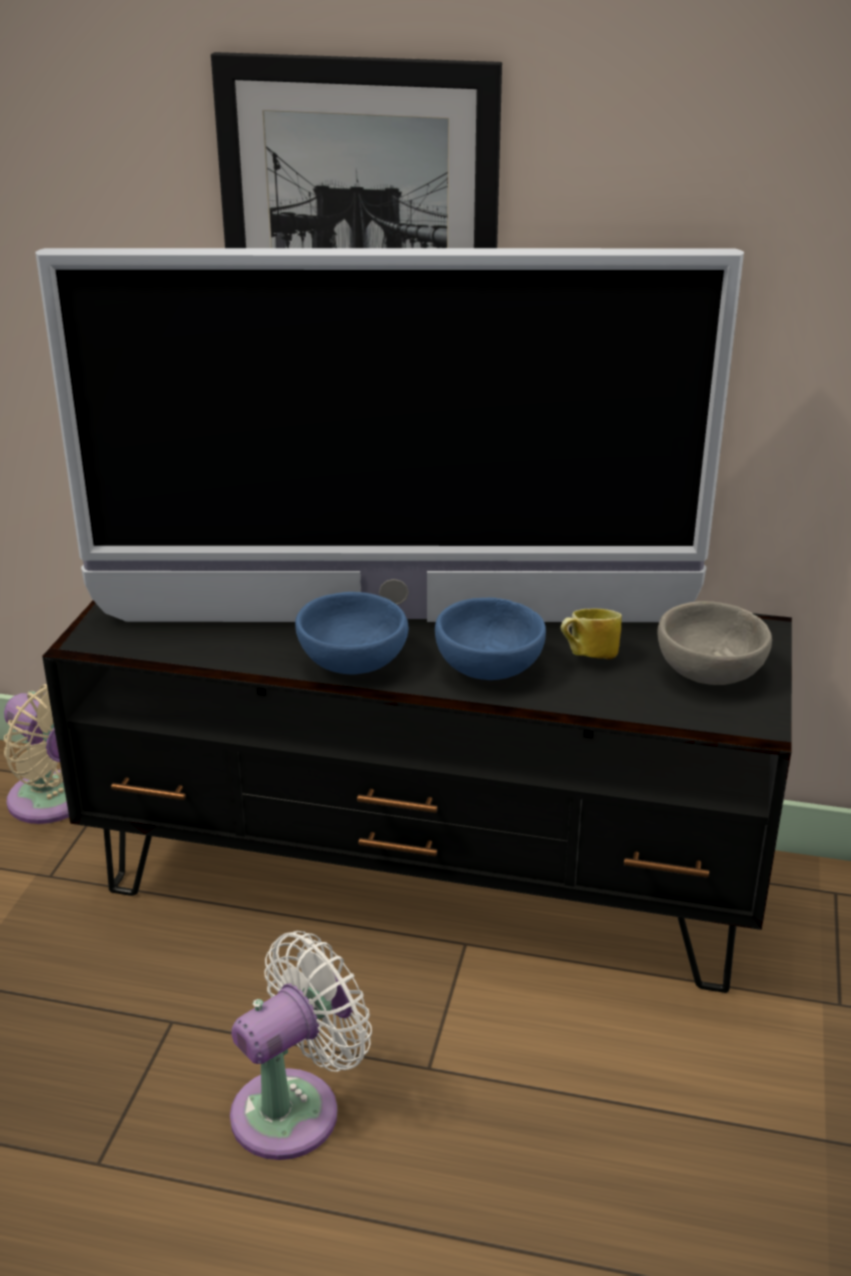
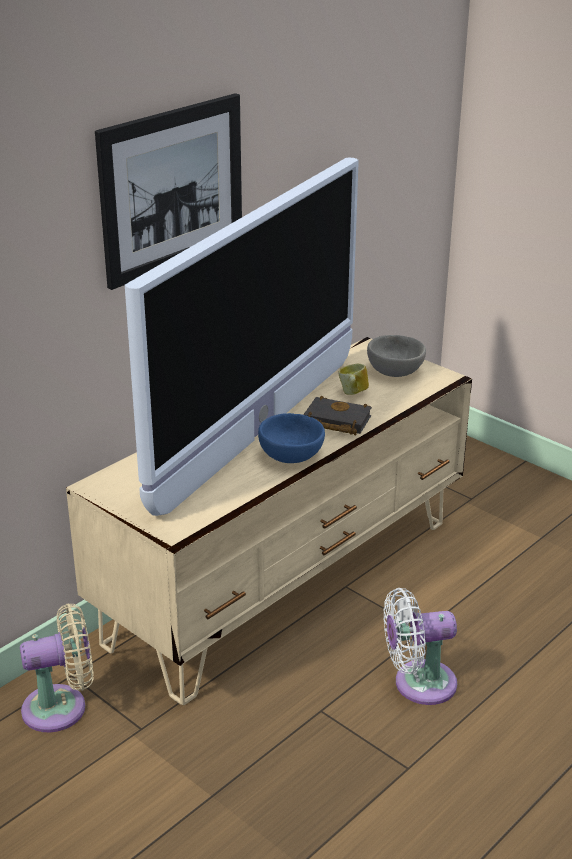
camera: 60 degrees left, 0 degrees up
black tv stand [42,601,792,993] -> beige tv stand [66,337,472,705]
white fan [230,931,372,1160] -> white fan turned 90 degrees counterclockwise [384,588,457,705]
blue bowl [435,598,546,680] -> black book [304,396,372,435]

